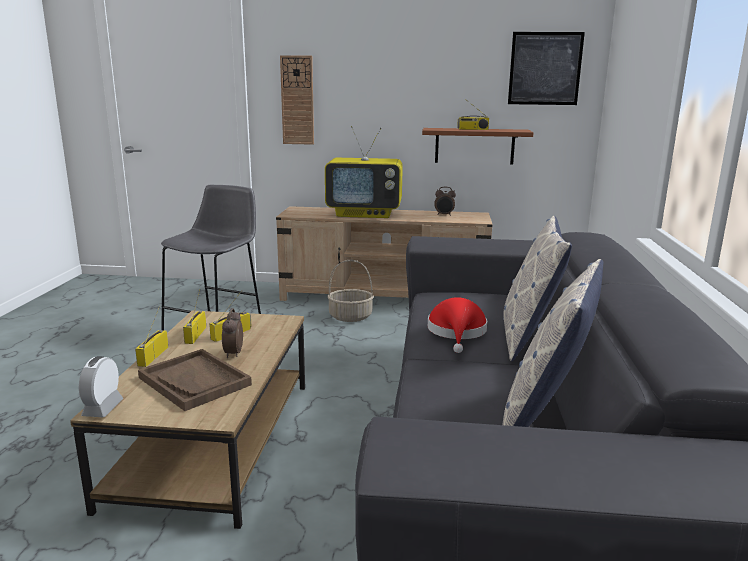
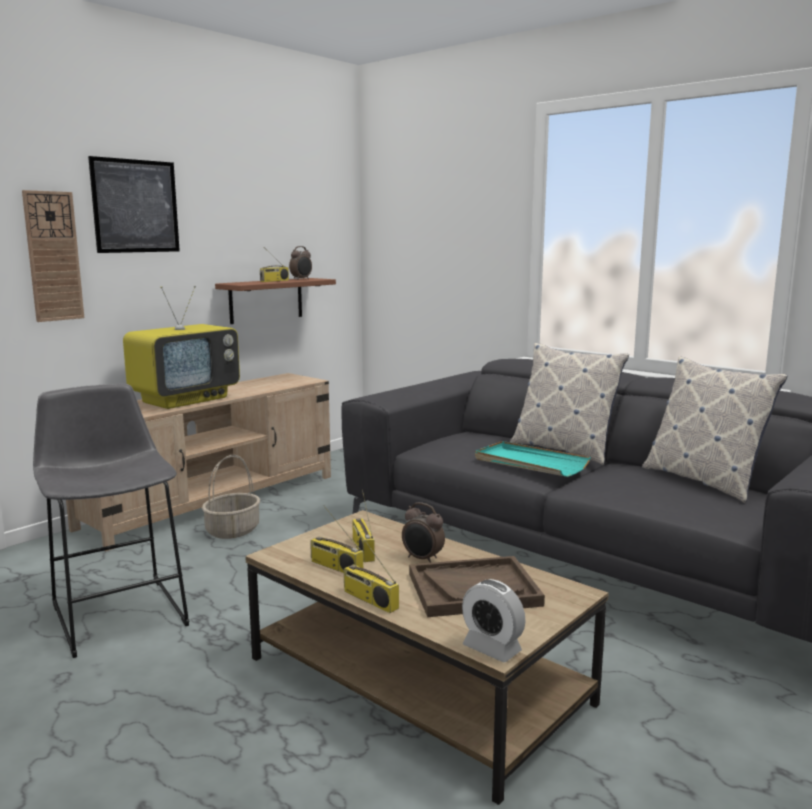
camera: 55 degrees left, 5 degrees down
red hat [428,297,487,353] -> turquoise tray [475,441,591,477]
alarm clock [434,187,456,216] -> alarm clock moved to [289,246,312,280]
picture [508,32,585,105] -> picture moved to [88,156,180,253]

